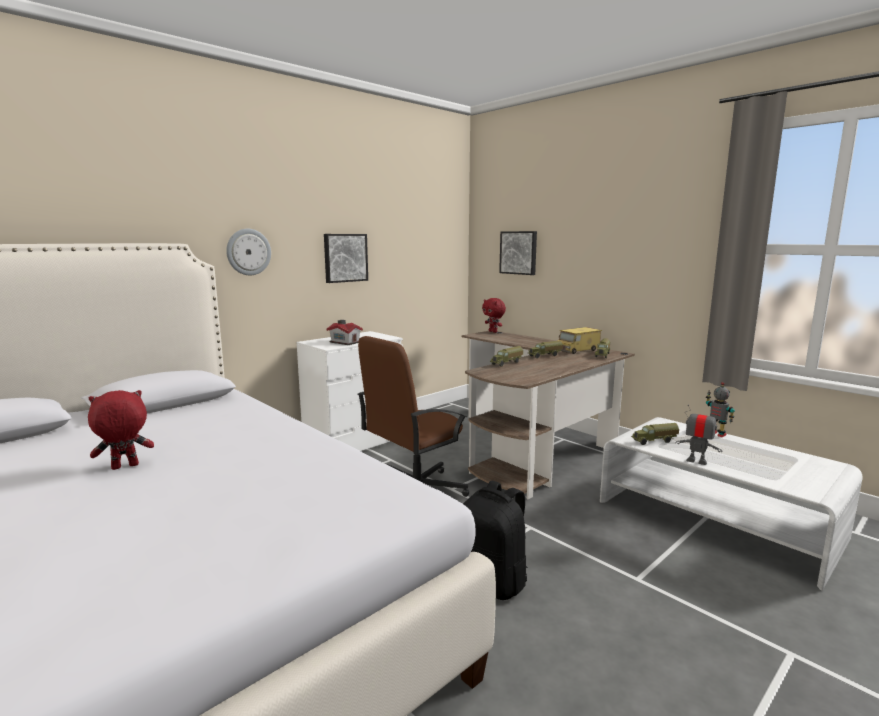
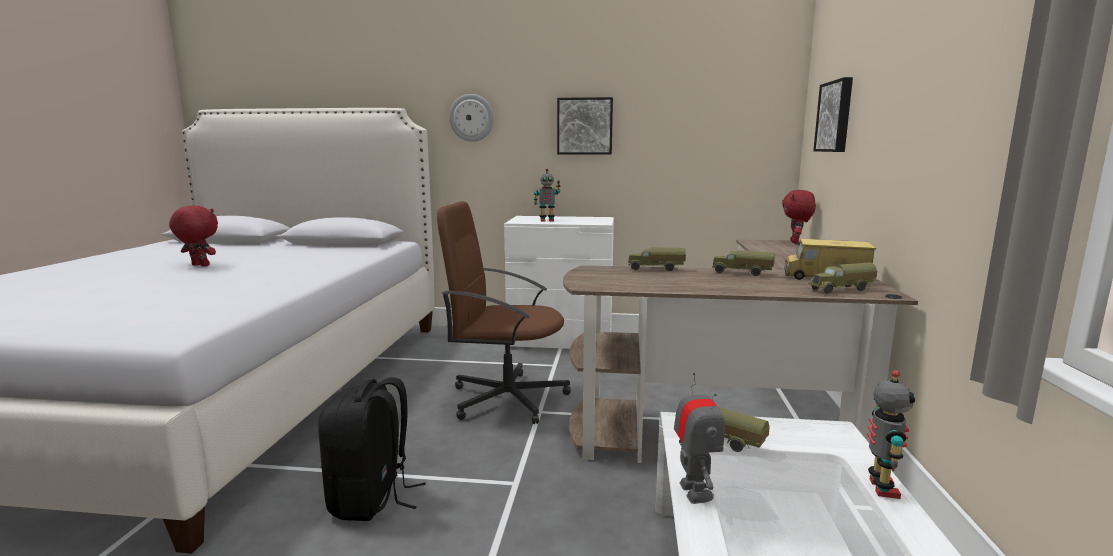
camera: 50 degrees right, 0 degrees up
toy house [327,320,363,345] -> toy robot [534,168,560,222]

